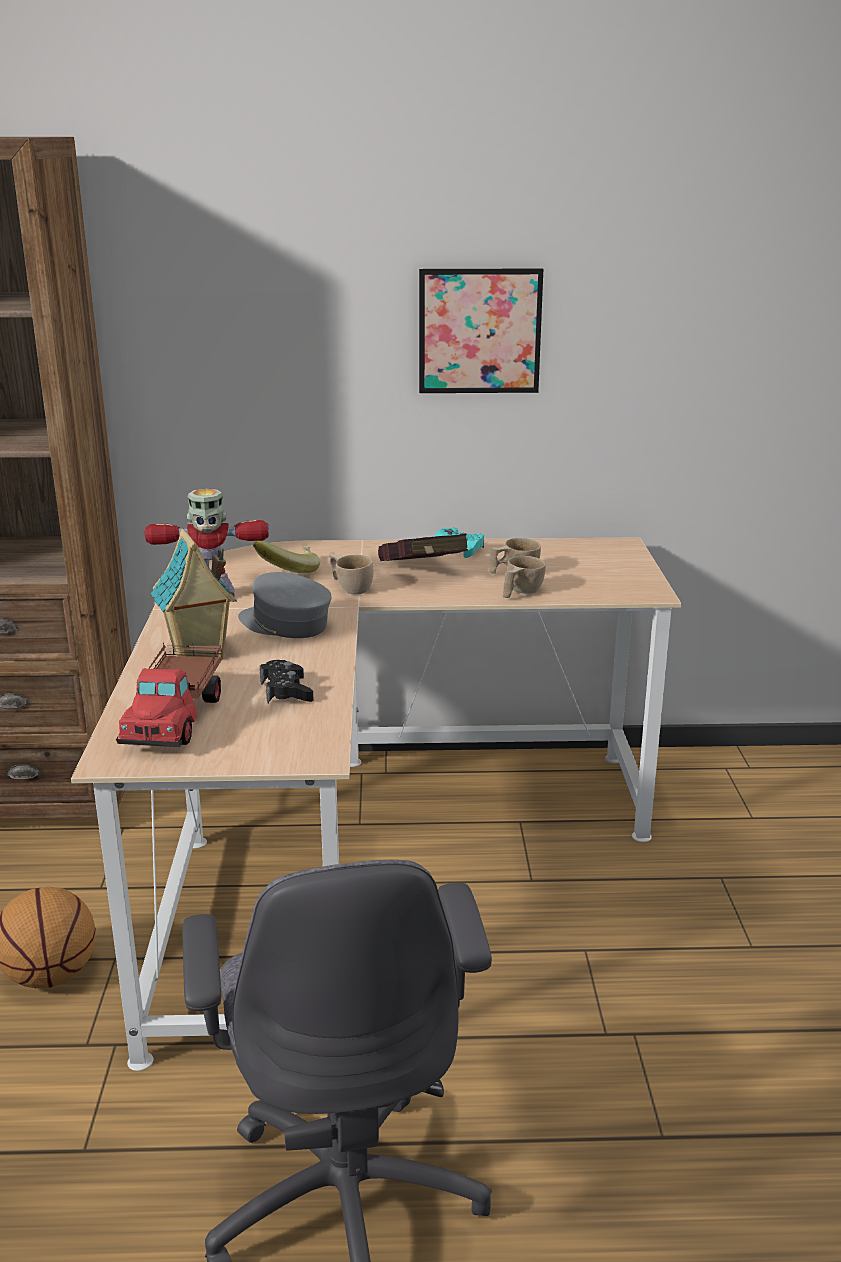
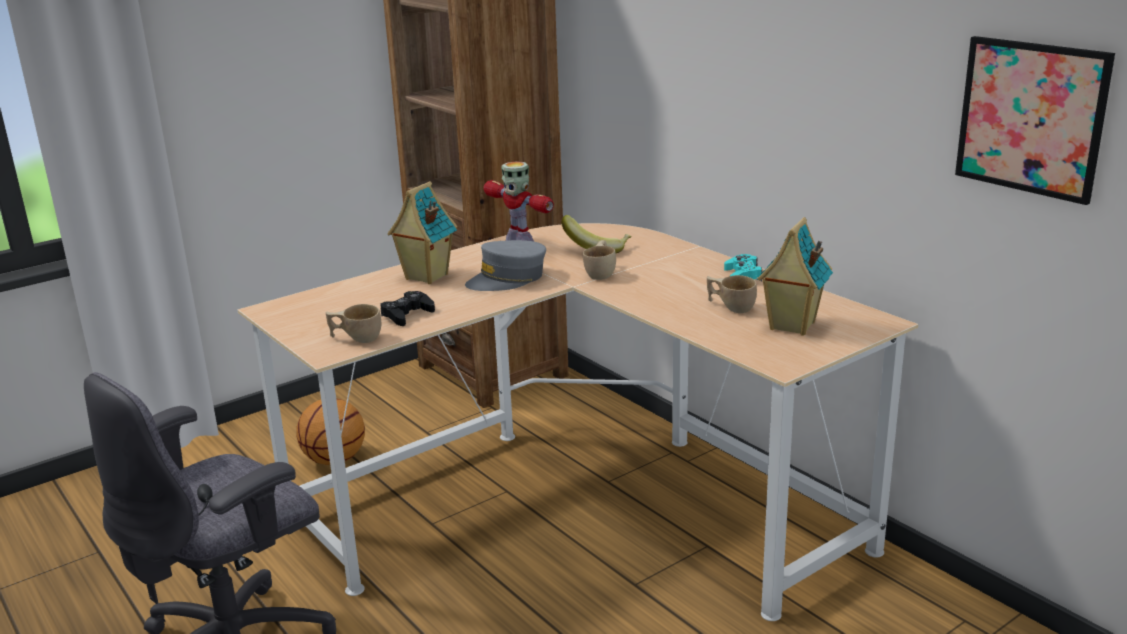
camera: 55 degrees right, 0 degrees up
toy truck [116,643,223,747] -> none
grey cap [238,572,332,638] -> grey cap turned 120 degrees counterclockwise [465,240,546,291]
red book [378,534,468,561] -> none
picture [419,268,543,393] -> picture moved to [955,36,1115,205]
beige cup [503,556,546,598] -> beige cup moved to [326,304,381,343]
none -> toy house [757,217,833,336]

